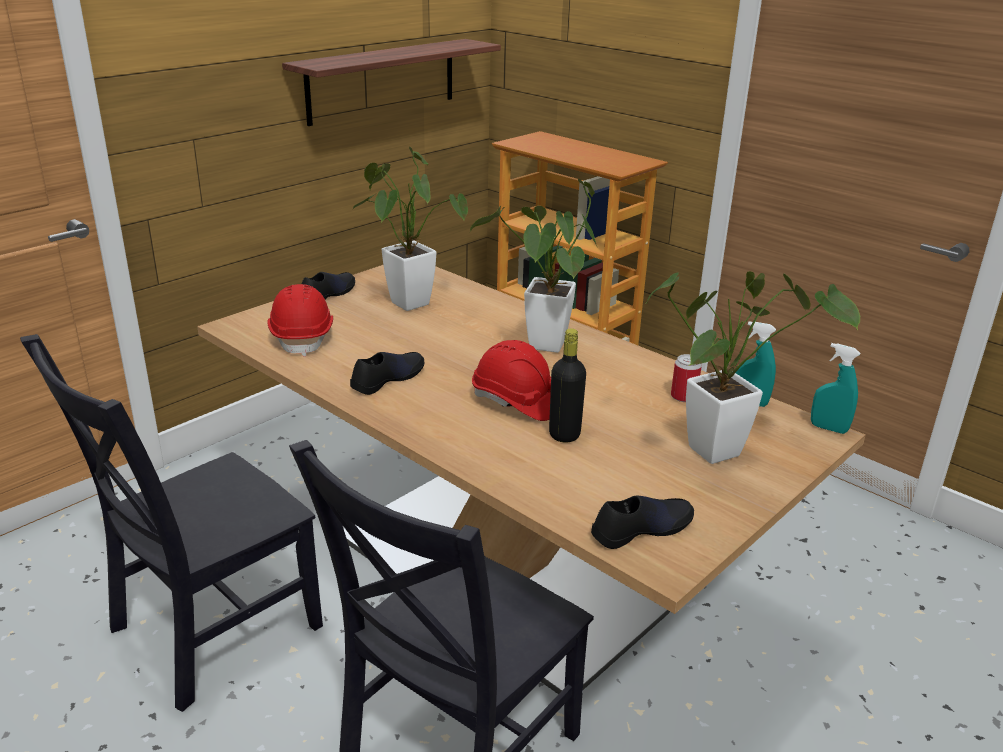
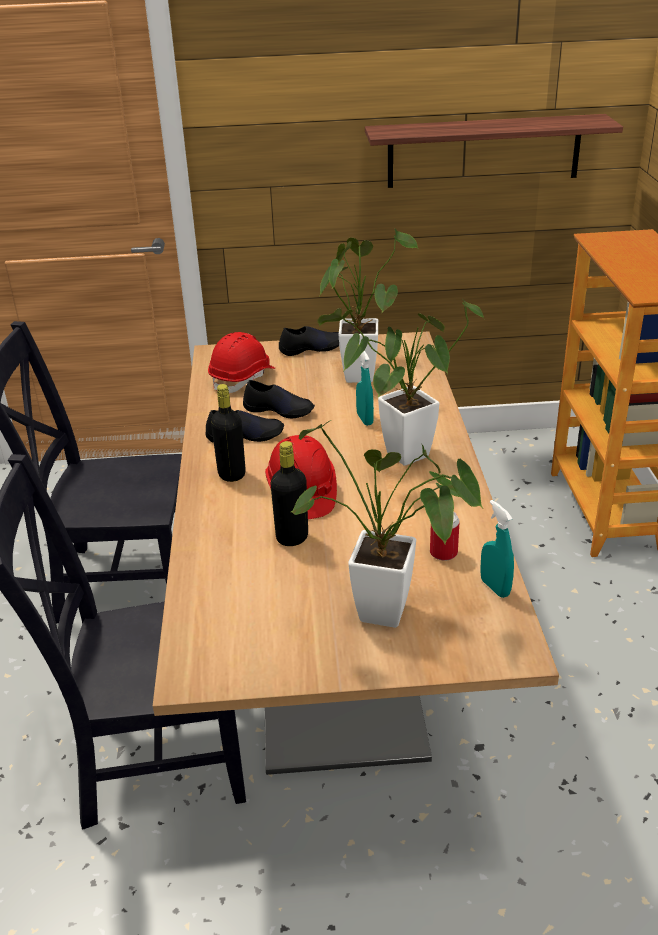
camera: 45 degrees right, 5 degrees up
black shoe [591,495,694,549] -> black shoe moved to [243,380,315,418]
turquoise spray bottle [811,343,860,434] -> turquoise spray bottle moved to [356,351,374,426]
none -> black bottle [211,384,246,482]

